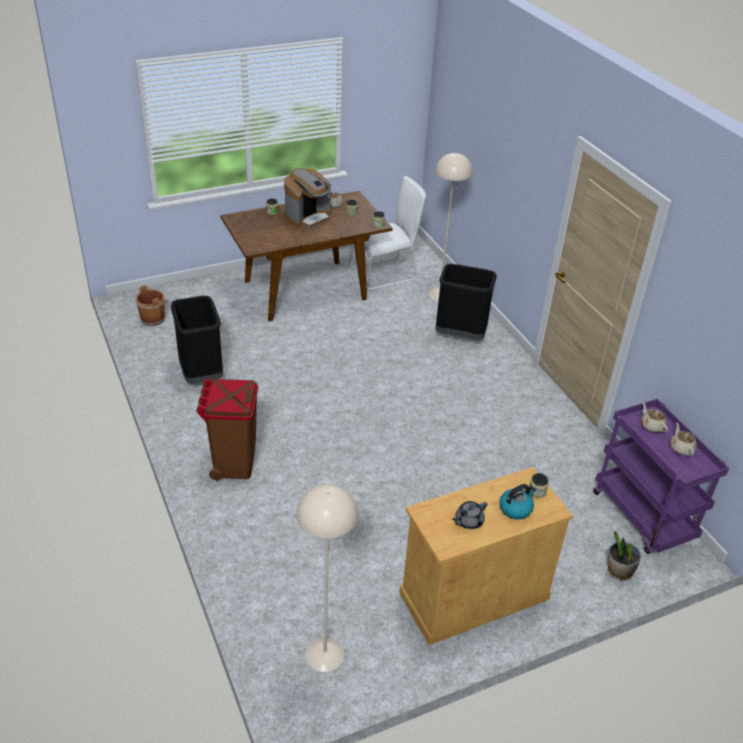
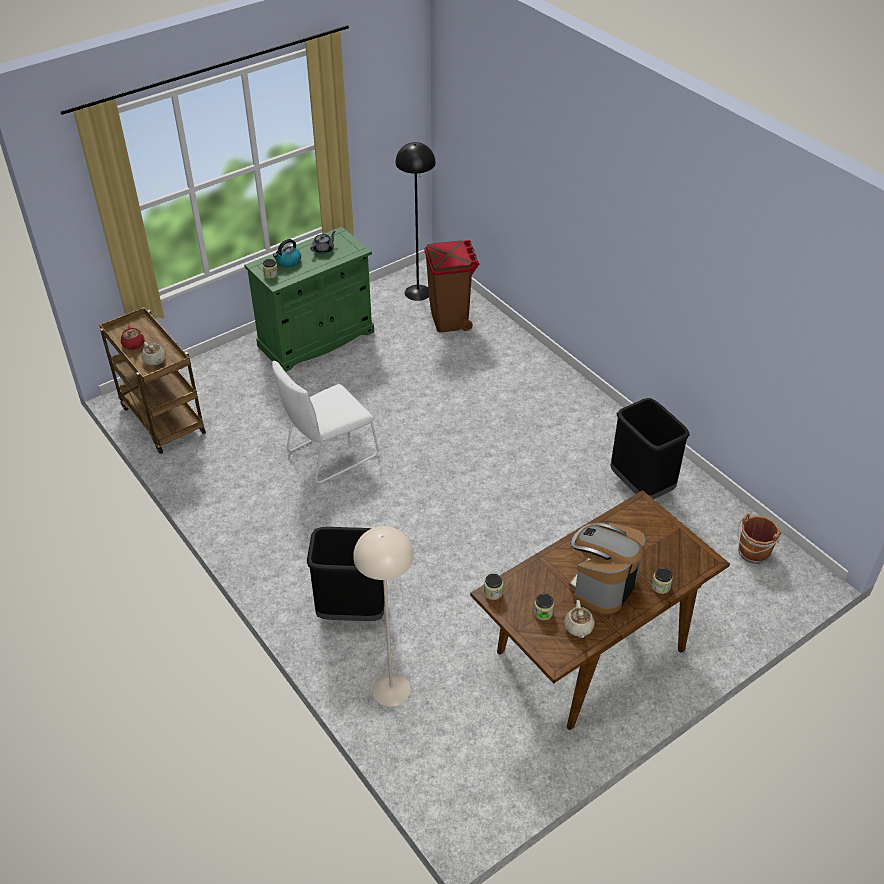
camera: 170 degrees right, 5 degrees up
brown trash can [196,379,258,480] -> brown trash can moved to [425,240,479,333]
beige floor lamp [297,484,358,672] -> black floor lamp [395,142,436,301]
white chair [349,176,426,290] -> white chair moved to [272,361,379,483]
beige cabinet [399,467,573,645] -> green cabinet [244,227,374,372]
purple cart [593,399,729,554] -> brown cart [100,307,206,454]
potted plant [607,531,641,580] -> none
beige teapot [670,423,697,456] -> red teapot [121,325,145,350]

